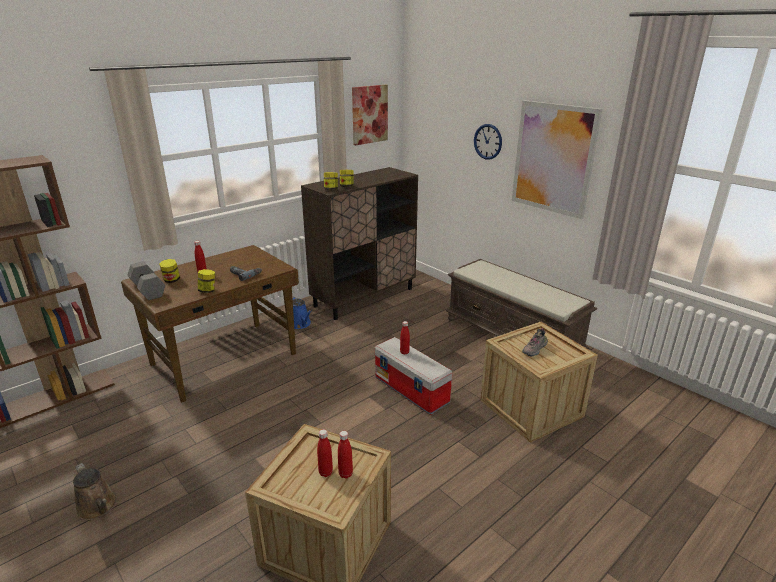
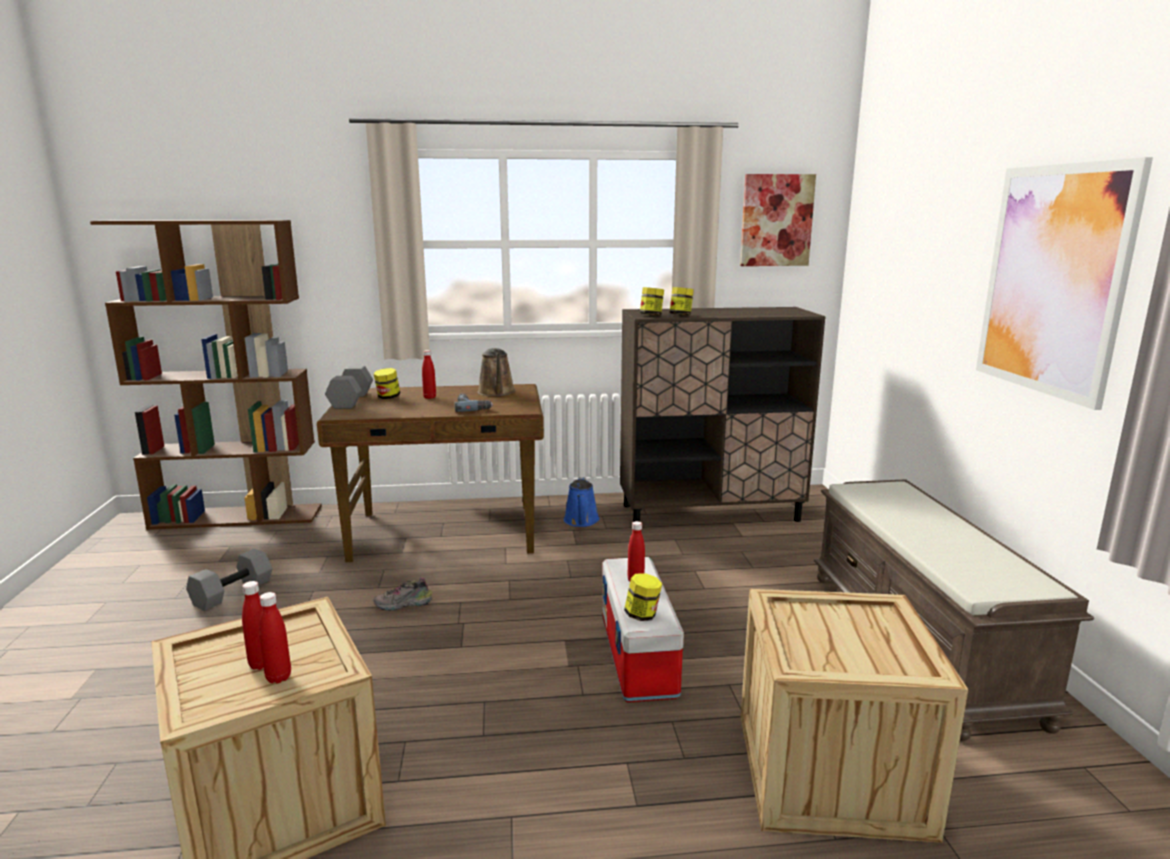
camera: 35 degrees right, 10 degrees down
brown watering can [73,463,117,520] -> brown watering can moved to [477,348,516,396]
jar [198,269,215,293] -> jar moved to [624,573,662,621]
wall clock [474,124,502,160] -> none
shoe [522,328,548,356] -> shoe moved to [373,578,432,611]
none -> grey dumbbell [186,549,272,611]

